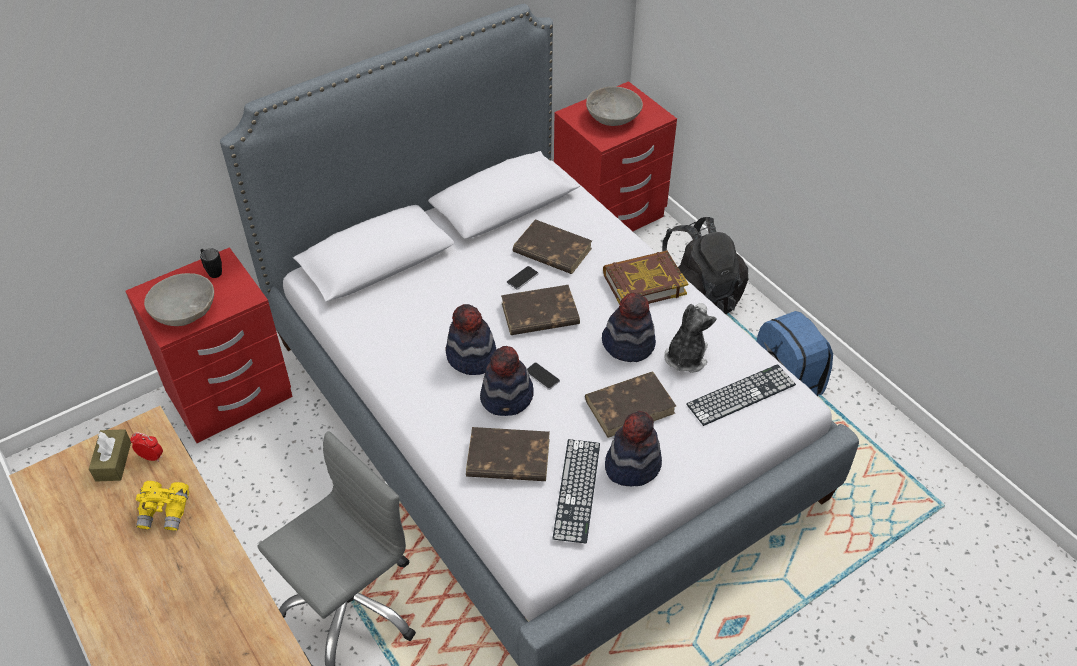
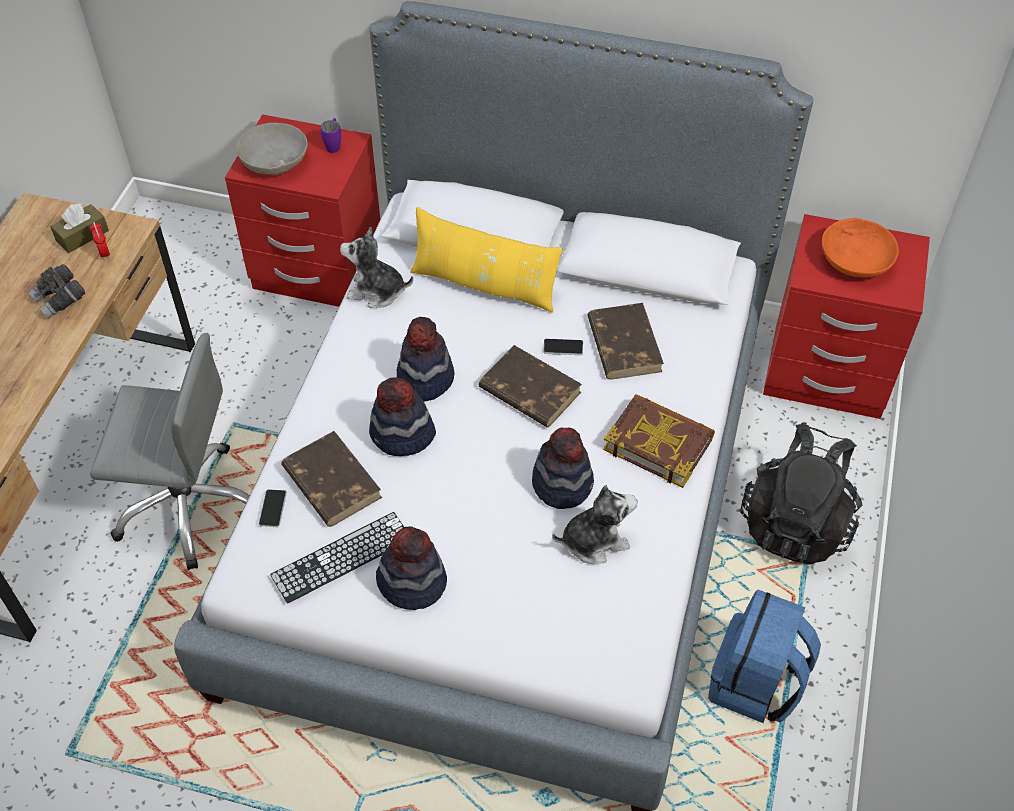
camera: 50 degrees right, 5 degrees up
yellow binoculars [136,481,189,531] -> grey binoculars [28,264,85,319]
black mug [200,249,222,278] -> purple mug [320,118,341,153]
phone [527,363,560,390] -> phone moved to [259,489,287,527]
brown book [585,372,676,438] -> none
grey bowl [586,86,643,126] -> orange bowl [822,218,899,277]
keyboard [686,364,796,426] -> none
none -> plush toy [340,227,413,308]
none -> yellow pillow [410,207,563,313]

